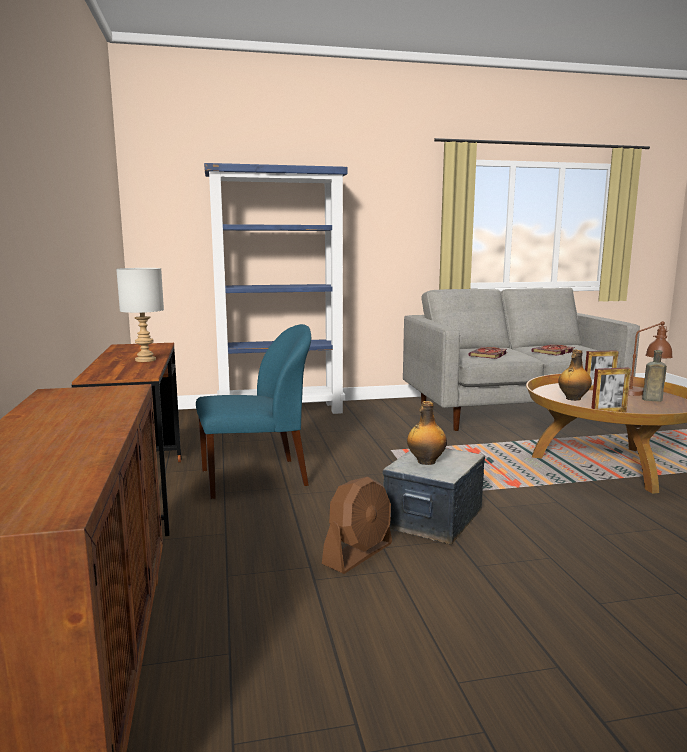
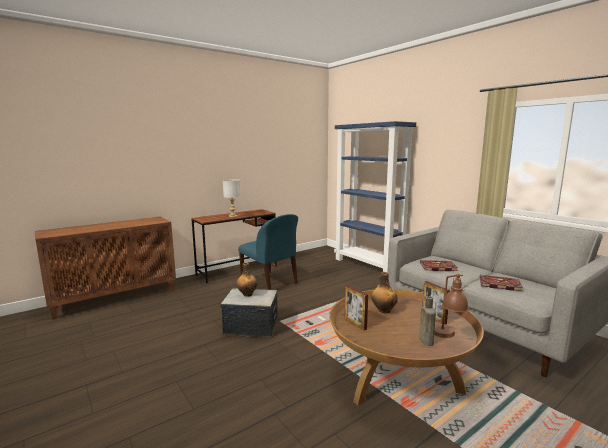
camera: 65 degrees right, 0 degrees up
brown fan [322,477,392,574] -> none

